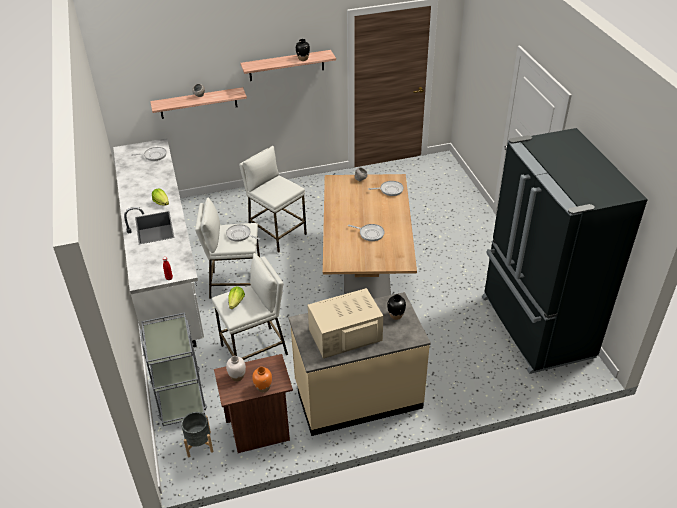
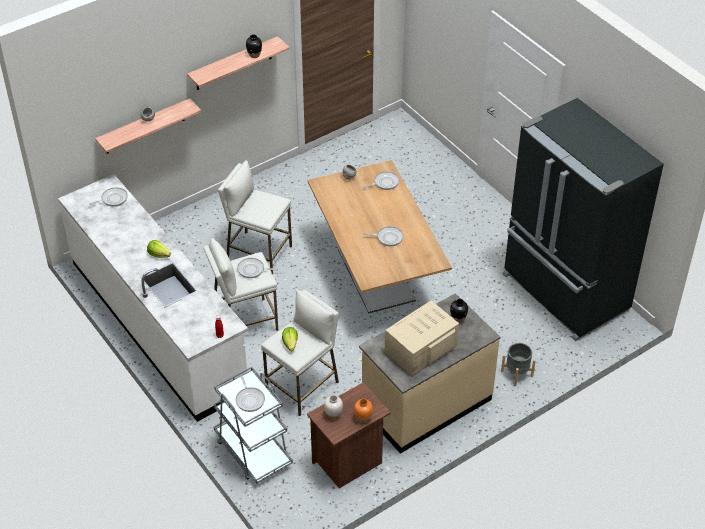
camera: 20 degrees left, 5 degrees up
grey planter [181,412,213,457] -> grey planter moved to [501,343,536,386]
none -> frying pan [236,376,265,412]

